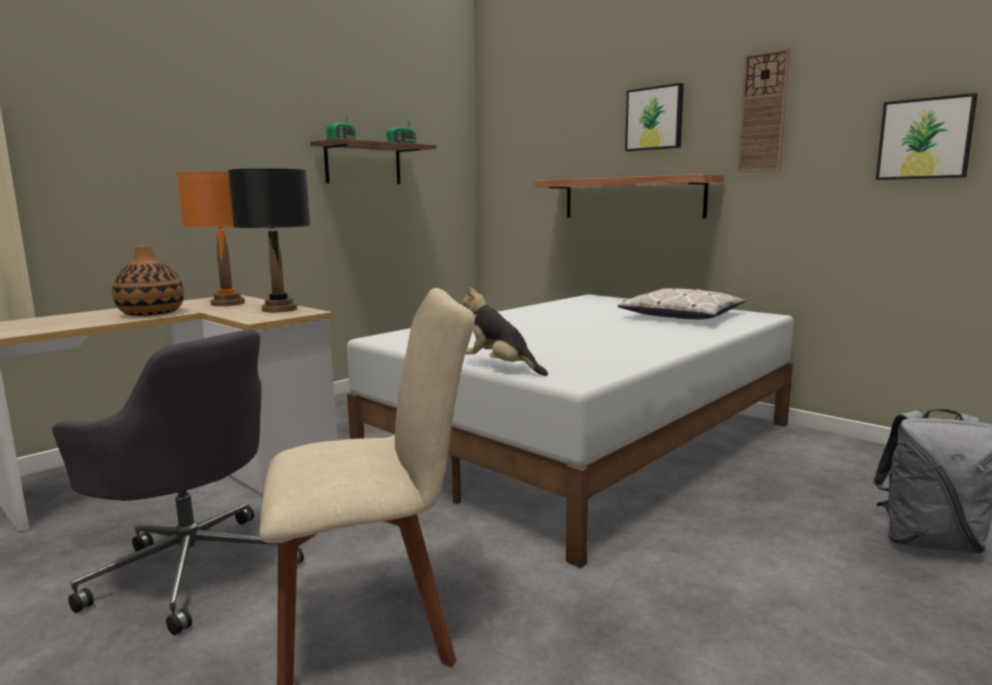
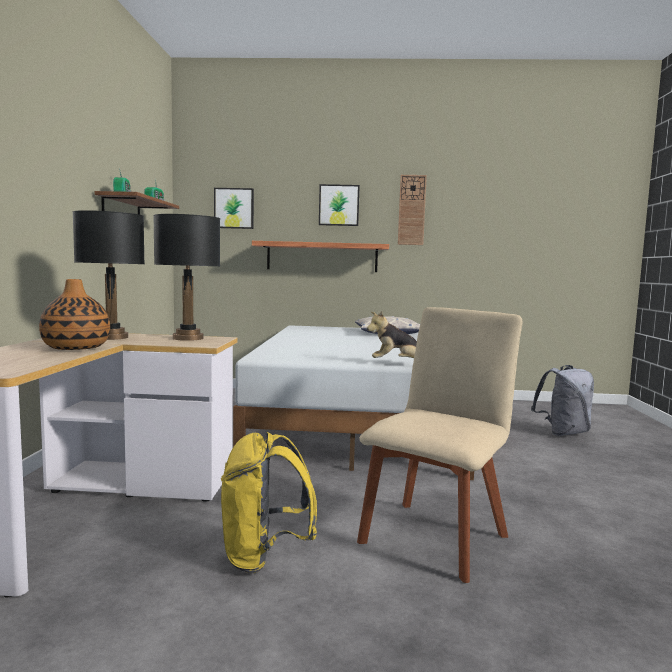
camera: 40 degrees left, 5 degrees down
grey office chair [52,329,304,635] -> yellow backpack [221,432,317,573]
orange table lamp [176,172,245,306] -> black table lamp [73,210,145,340]
picture [876,93,978,180] -> picture moved to [214,188,254,229]

